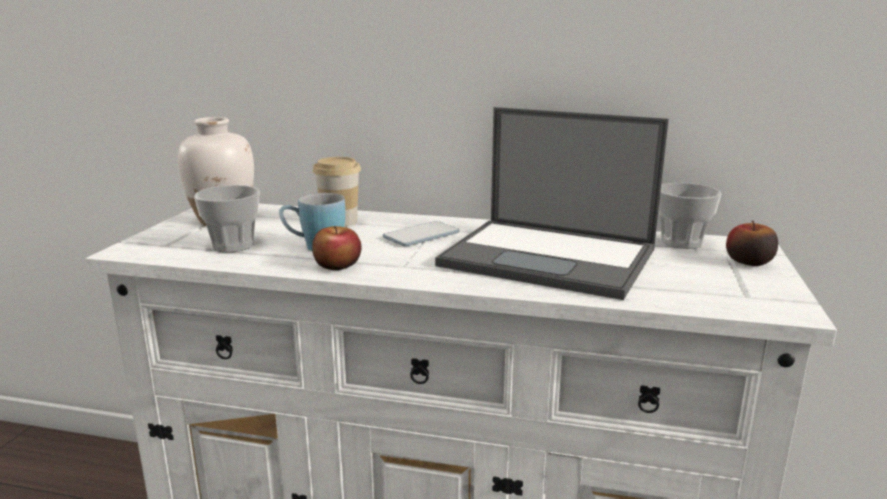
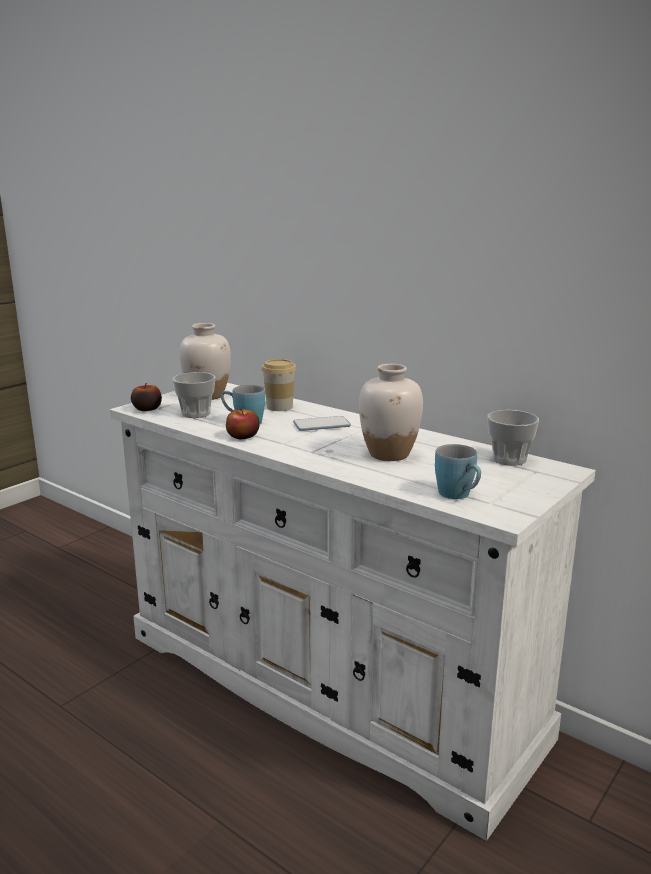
camera: 25 degrees right, 0 degrees up
laptop [435,107,669,300] -> white vase [359,364,423,461]
apple [726,221,778,266] -> apple moved to [131,383,162,411]
none -> blue mug [435,444,481,499]

